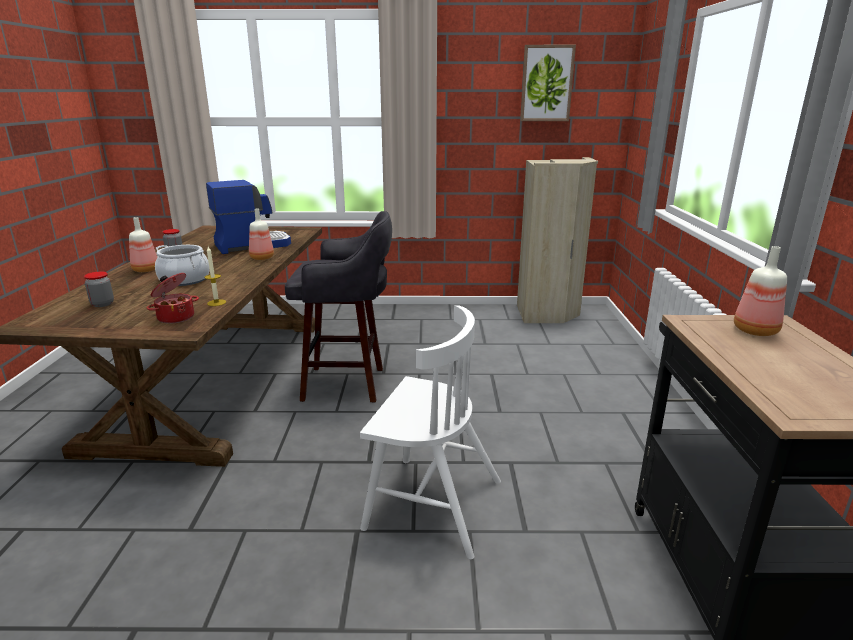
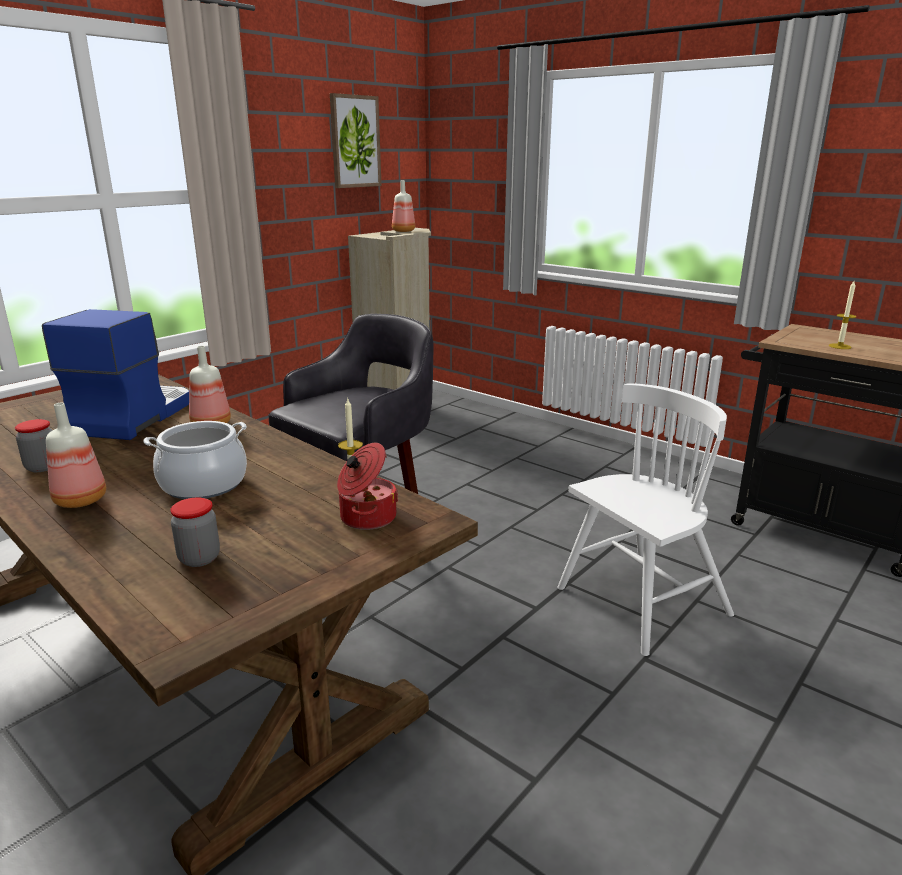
camera: 50 degrees left, 0 degrees up
bottle [734,246,787,336] -> bottle moved to [392,180,415,232]
none -> candle [829,281,857,349]

